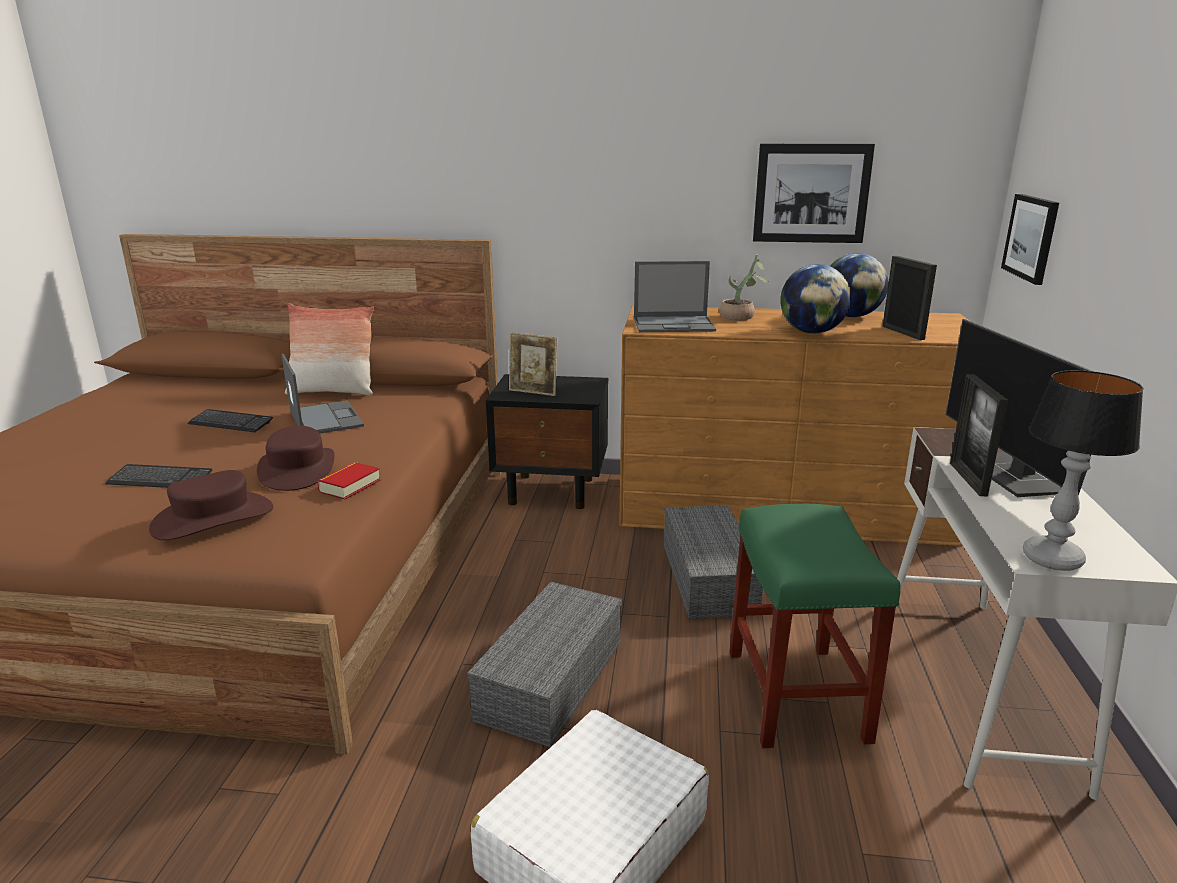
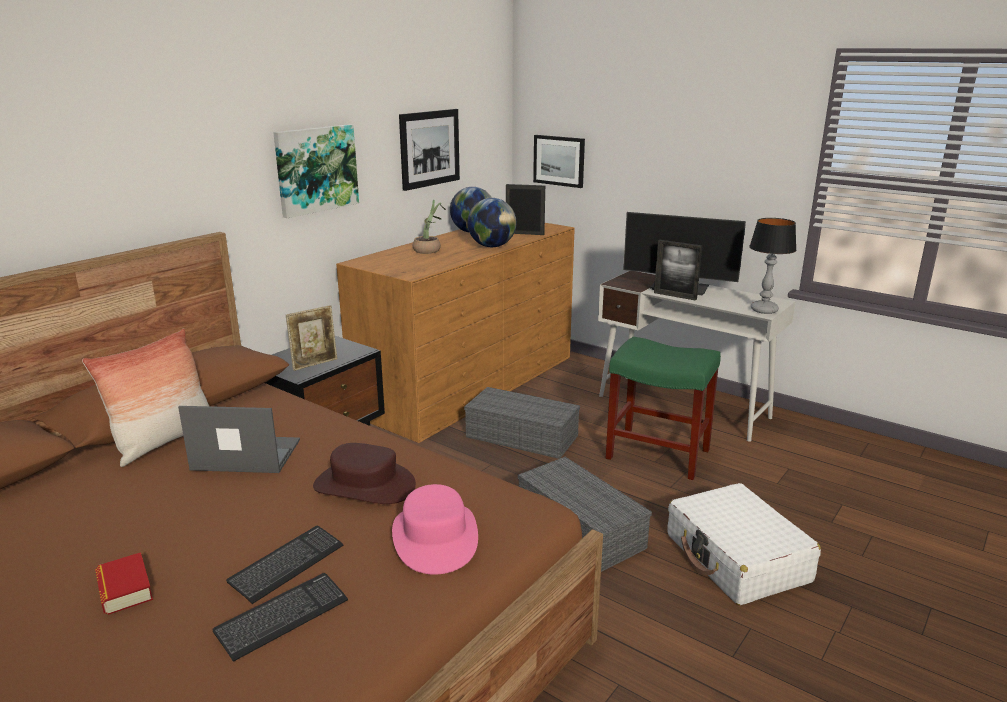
camera: 60 degrees left, 0 degrees up
brown hat [149,470,273,540] -> pink hat [392,484,478,575]
keyboard [188,409,273,432] -> keyboard moved to [213,573,348,662]
book [317,462,381,500] -> book moved to [95,552,153,615]
laptop [634,261,716,332] -> none
none -> picture [273,124,359,218]

